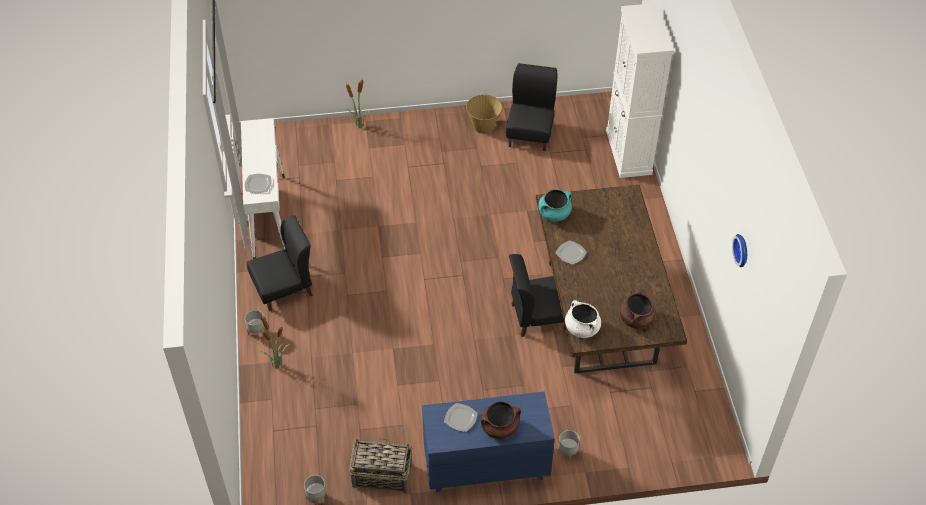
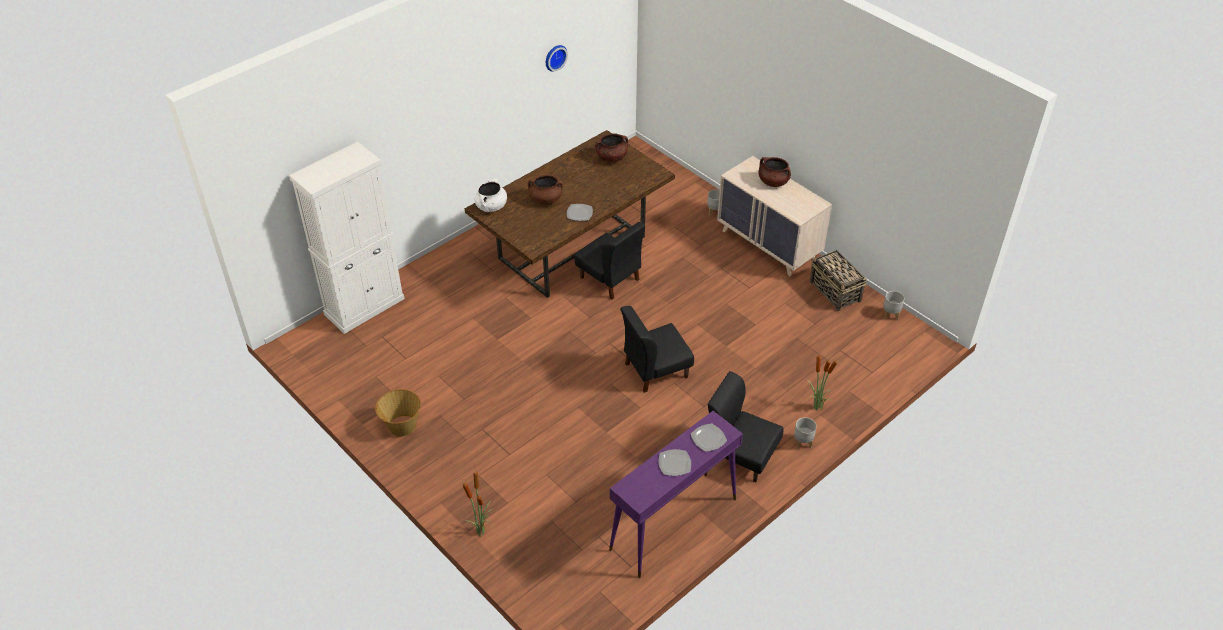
camera: 125 degrees left, 5 degrees down
white console table [241,118,286,259] -> purple console table [609,411,743,578]
blue dresser [422,391,555,492] -> beige dresser [717,156,832,276]
plate [444,403,478,432] -> plate moved to [659,449,691,476]
black chair [506,63,557,151] -> black chair moved to [620,306,694,393]
turquoise cooking pot [538,189,572,222] -> none
white cooking pot [565,300,601,338] -> white cooking pot moved to [475,179,507,212]
none -> brown cooking pot [528,175,563,205]

